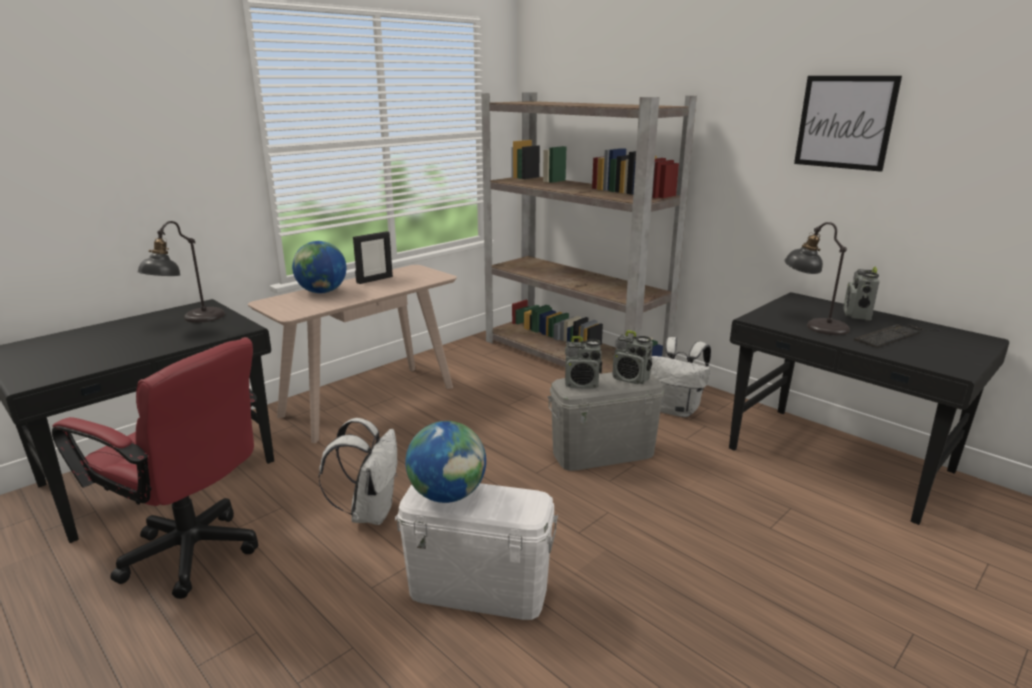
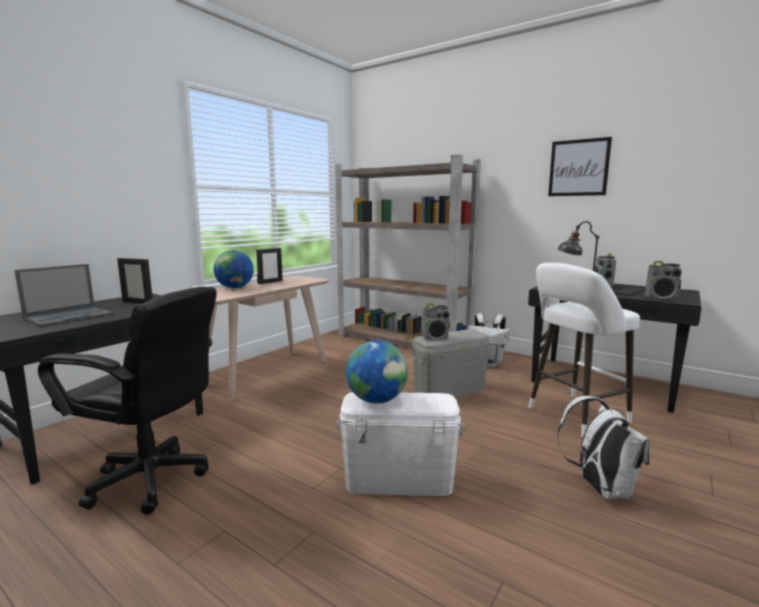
camera: 10 degrees left, 10 degrees down
red office chair [52,337,258,599] -> black office chair [38,286,217,514]
grey table lamp [137,221,225,323] -> picture frame [117,258,153,304]
white backpack [319,418,397,525] -> white backpack moved to [557,396,650,499]
radio [612,330,653,384] -> radio moved to [645,261,682,300]
none -> laptop [14,264,113,327]
none -> white stool [528,263,640,437]

